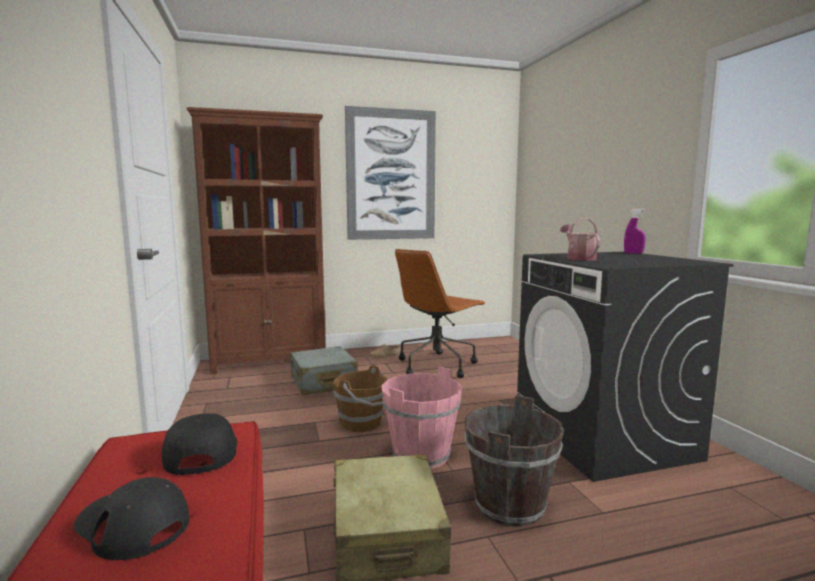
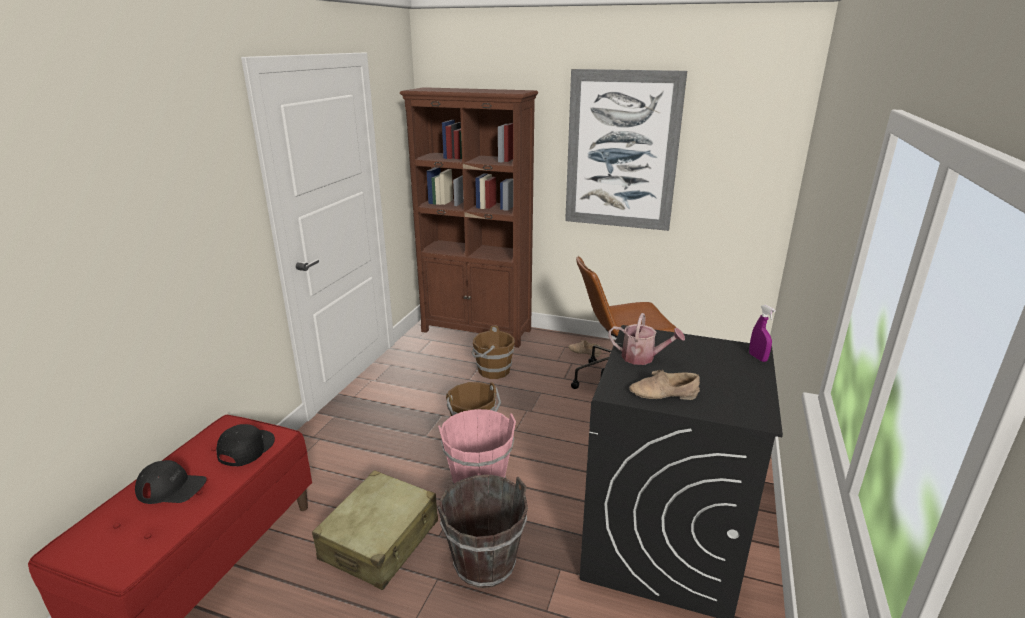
camera: 35 degrees right, 15 degrees up
black cap [74,477,189,560] -> black cap turned 120 degrees clockwise [135,460,207,504]
grey suitcase [290,346,358,395] -> brown bucket [471,325,515,379]
watering can [560,218,600,261] -> watering can turned 90 degrees clockwise [609,313,685,365]
none -> beige shoe [630,369,700,400]

